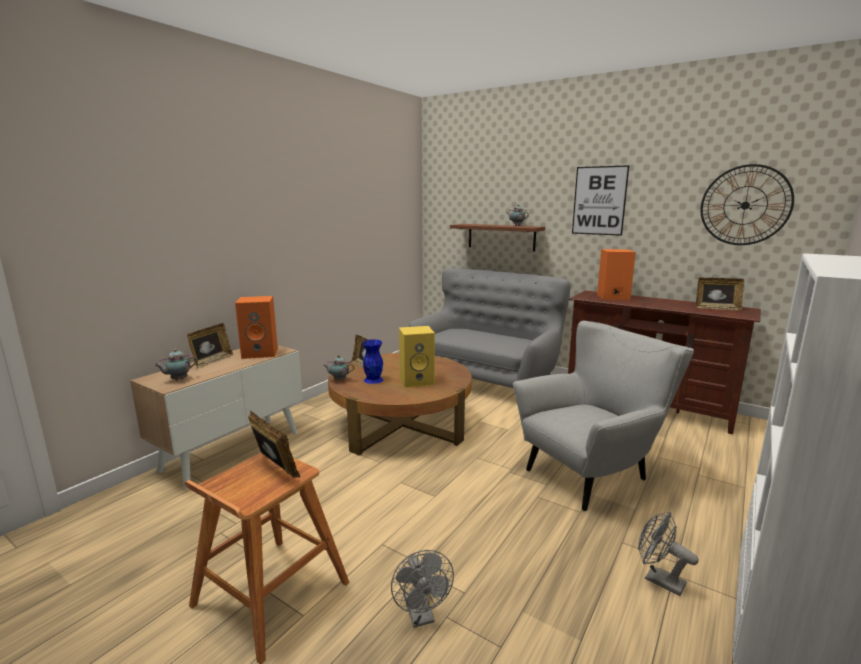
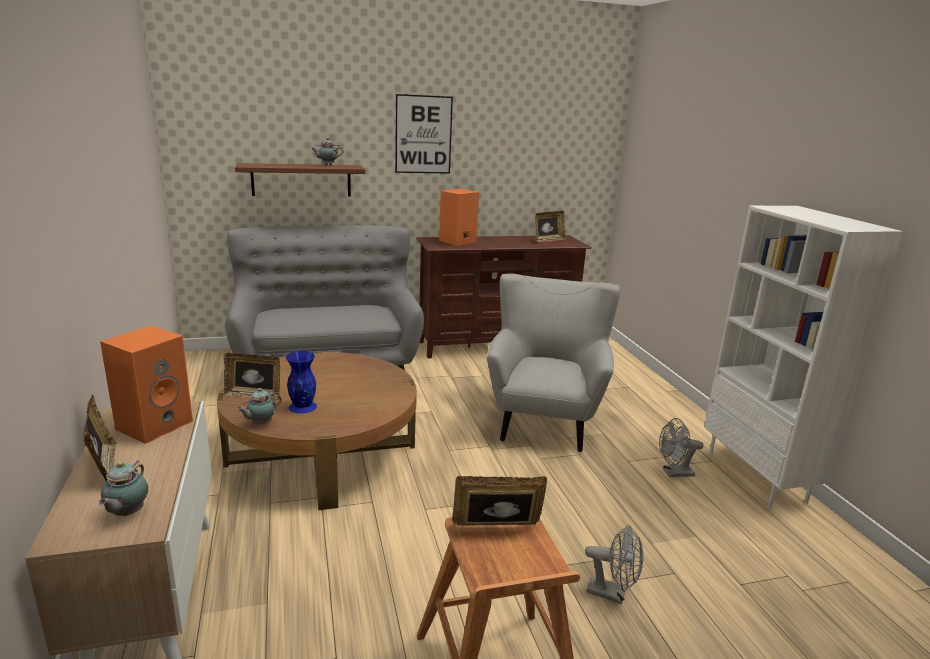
camera: 50 degrees left, 5 degrees up
yellow speaker [399,326,435,388] -> none
wall clock [700,164,794,245] -> none

